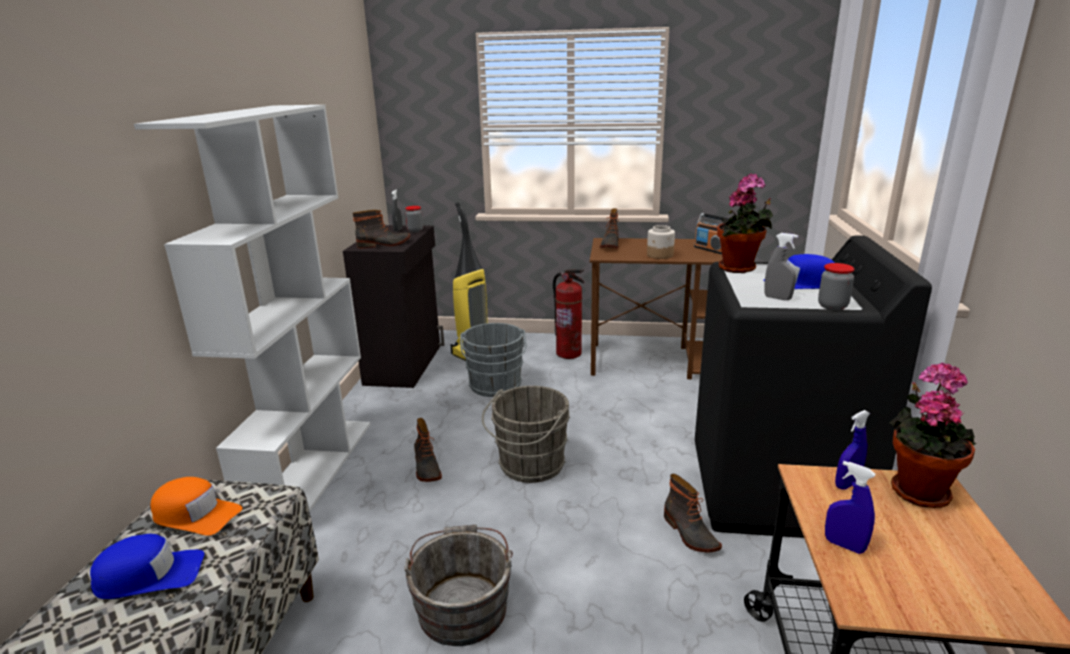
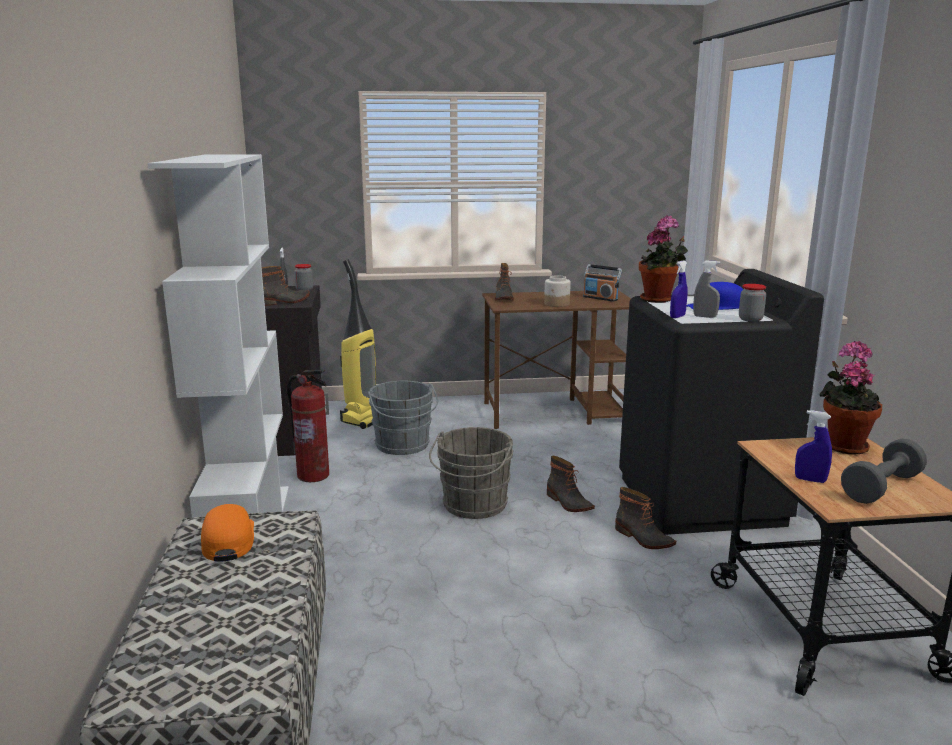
camera: 15 degrees left, 5 degrees down
blue cap [90,534,204,599] -> none
orange cap [151,477,243,536] -> orange cap turned 105 degrees counterclockwise [201,504,254,562]
grey bucket [405,525,513,646] -> none
boot [414,418,442,482] -> boot moved to [547,456,595,512]
fire extinguisher [553,269,585,359] -> fire extinguisher moved to [287,369,329,482]
blue spray bottle [835,410,870,490] -> blue spray bottle moved to [670,260,688,318]
none -> grey dumbbell [841,439,927,504]

